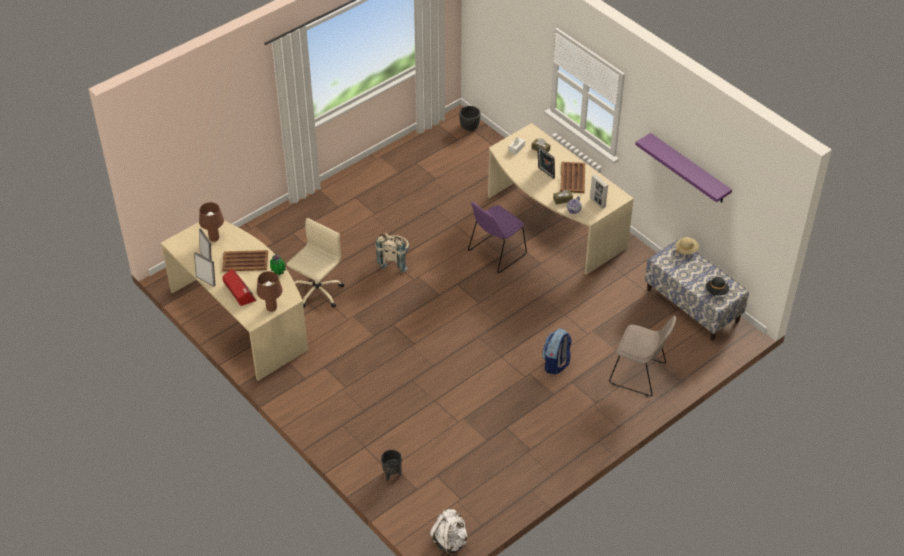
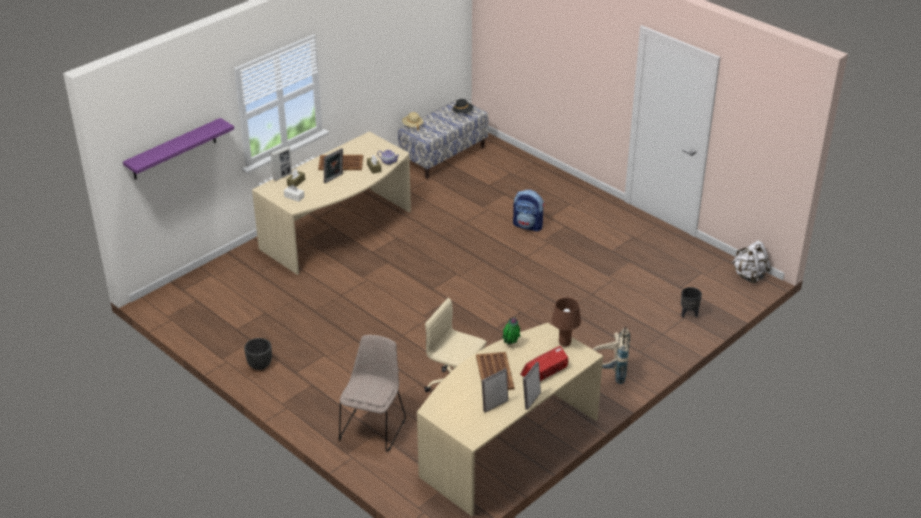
camera: 95 degrees left, 10 degrees down
brown table lamp [199,202,224,242] -> none
beige backpack [376,233,409,273] -> beige backpack moved to [593,327,630,384]
black planter [459,106,481,131] -> black planter moved to [244,338,272,370]
purple chair [468,201,527,273] -> none
picture frame [590,174,608,209] -> picture frame moved to [270,146,292,181]
beige chair [609,316,676,396] -> beige chair moved to [339,335,406,452]
purple shelf [635,133,732,203] -> purple shelf moved to [123,118,234,180]

